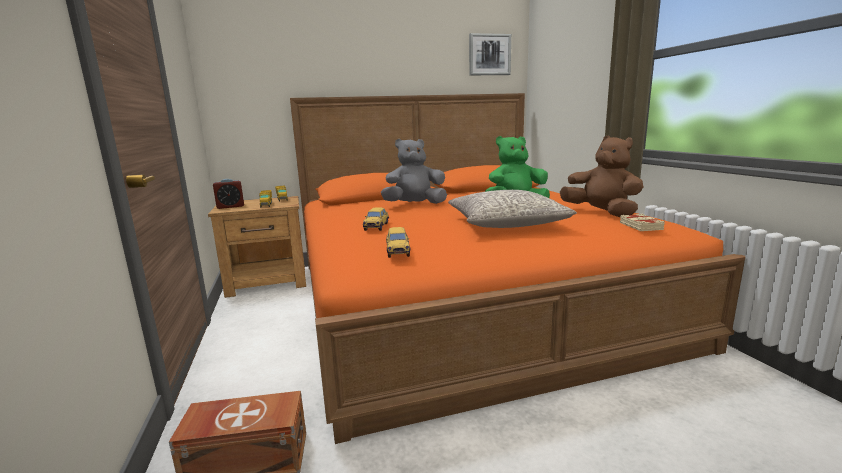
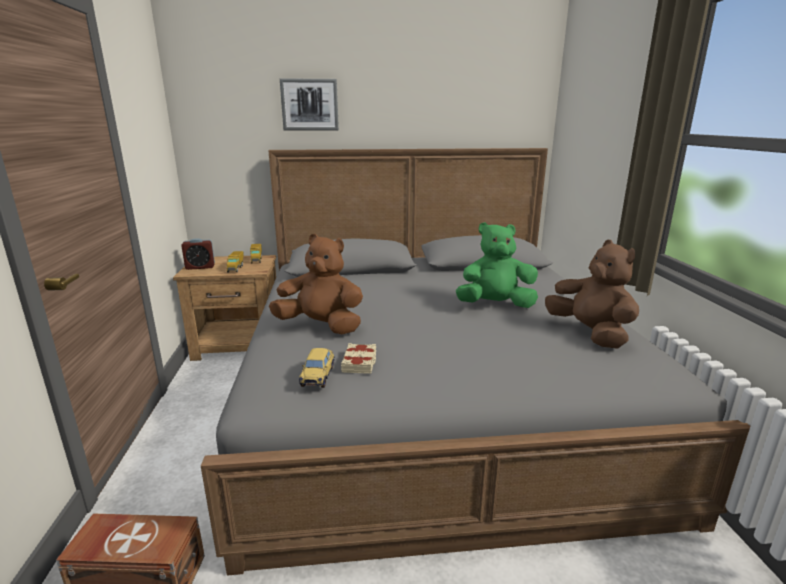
camera: 10 degrees right, 5 degrees up
orange bed [290,93,745,444] -> grey bed [201,148,750,576]
toy car [363,207,389,231] -> brown plush toy [269,234,363,334]
grey plush toy [381,139,447,204] -> none
grey pillow [448,190,577,228] -> none
picture [469,33,511,75] -> picture moved to [280,78,339,131]
beige book [620,214,665,231] -> beige book moved to [341,343,376,374]

